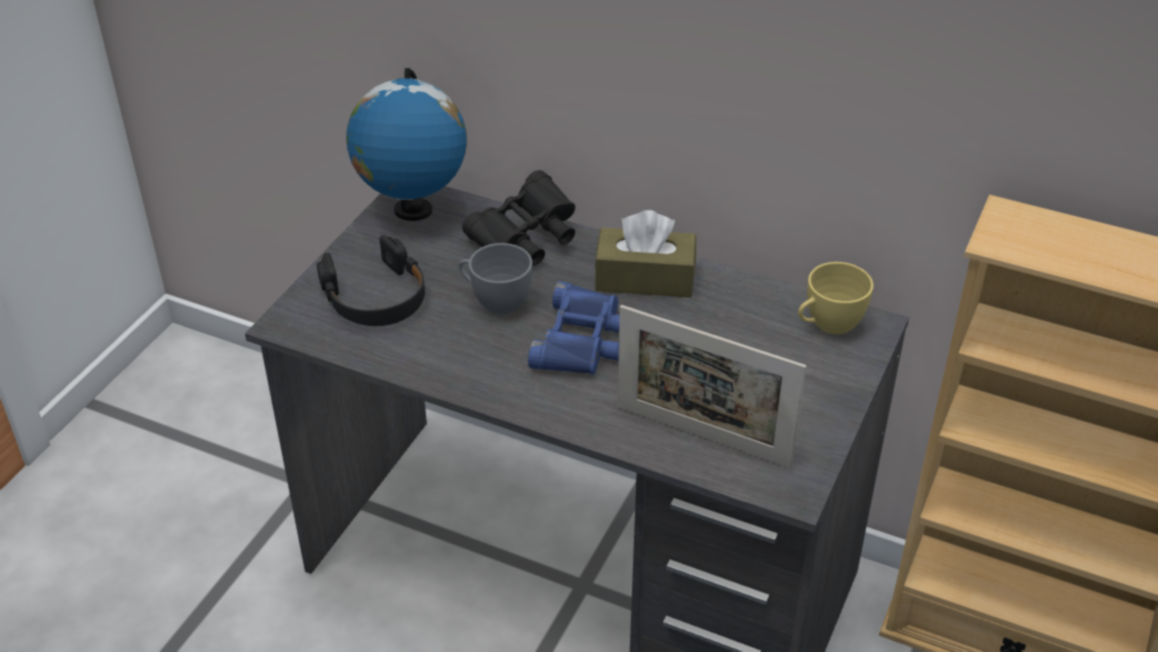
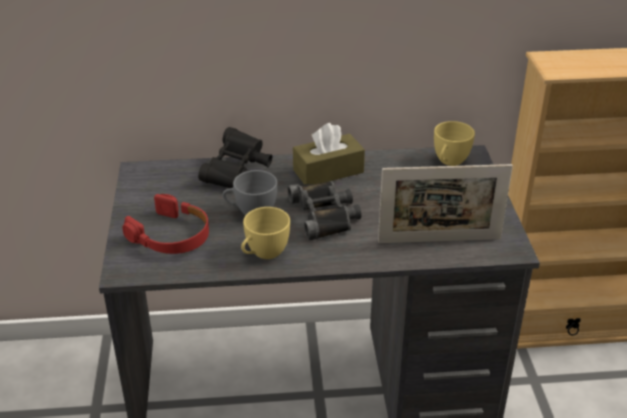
camera: 30 degrees left, 5 degrees down
black headphones [317,235,425,326] -> red headphones [122,194,209,254]
globe [346,68,467,221] -> none
blue binoculars [528,281,620,375] -> black binoculars [288,181,362,240]
none -> yellow cup [241,207,290,259]

